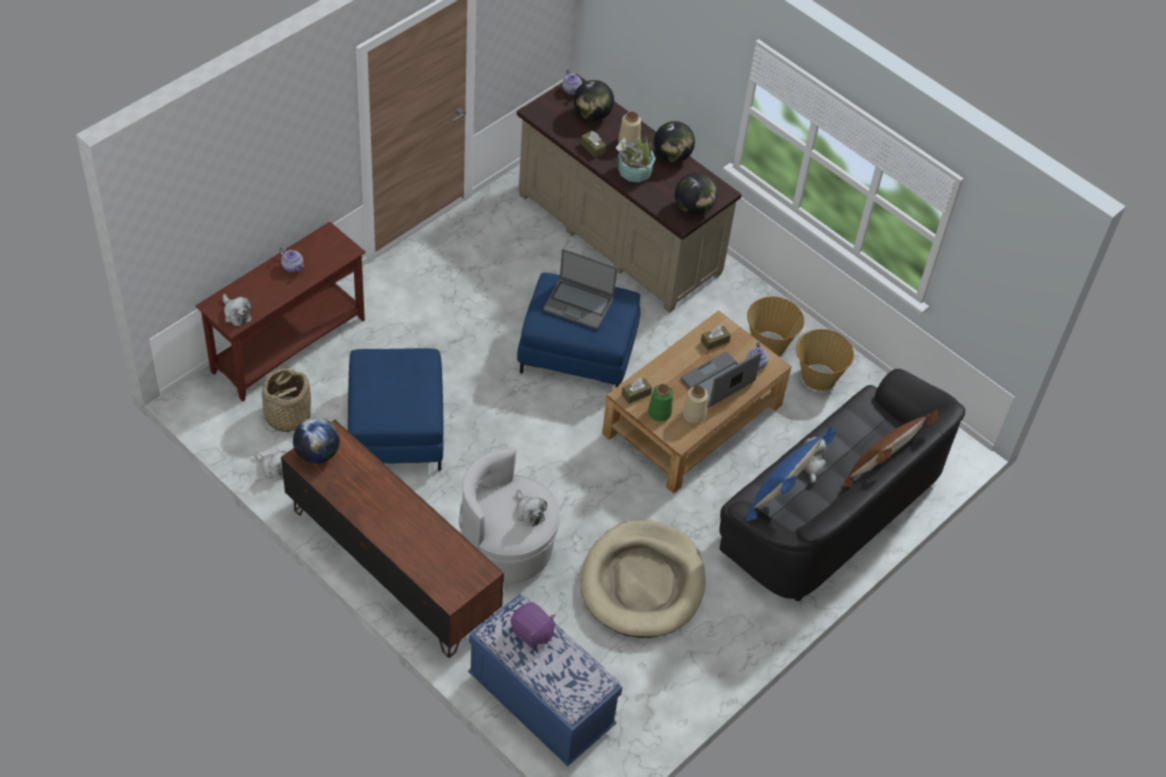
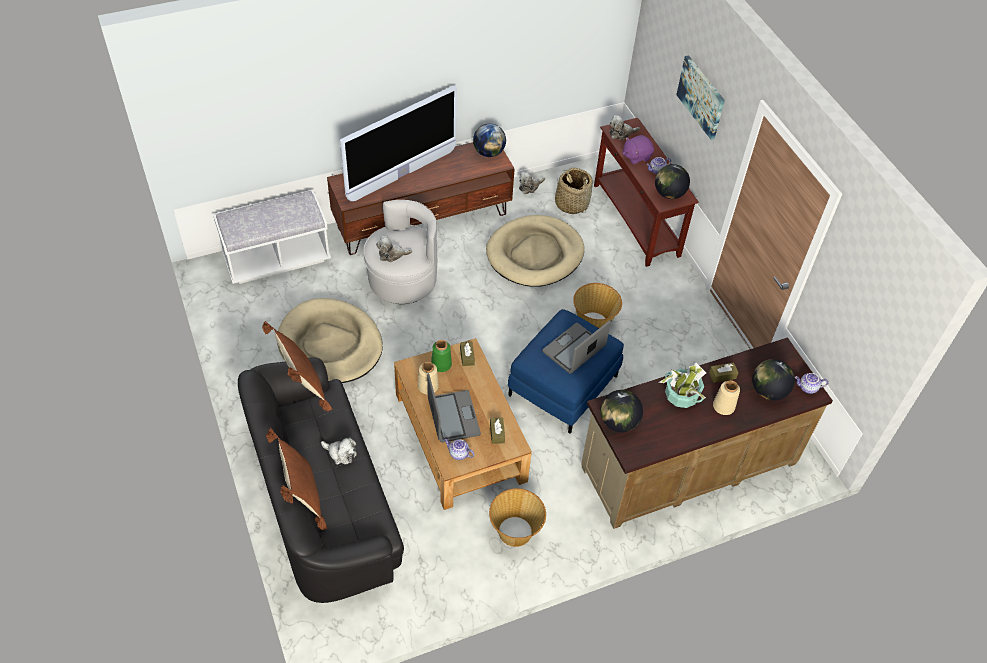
camera: 115 degrees right, 0 degrees up
blue ottoman [348,348,443,470] -> beige dog bed [486,215,585,287]
blue bench [468,594,622,766] -> white bench [213,190,331,284]
purple plush toy [510,602,555,648] -> purple plush toy moved to [623,135,654,165]
globe [654,121,695,163] -> globe moved to [655,164,690,199]
blue pillow [746,427,835,521] -> brown pillow [262,321,332,411]
basket [796,329,854,391] -> basket moved to [573,283,622,328]
none -> television [340,85,457,201]
none -> picture [676,55,725,140]

